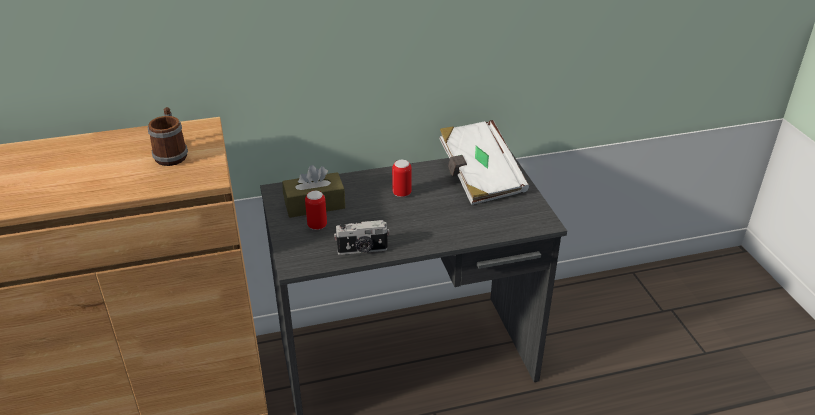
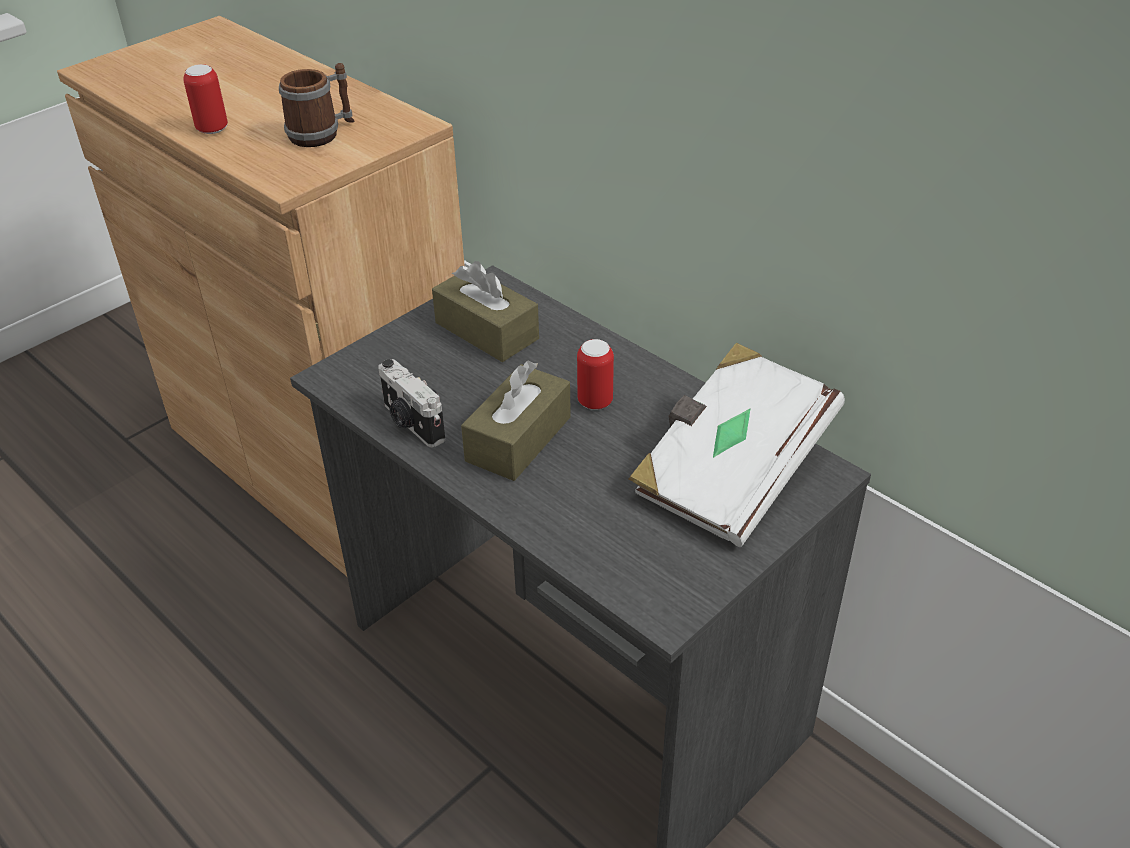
camera: 60 degrees right, 5 degrees up
can [305,191,327,230] -> can moved to [183,64,228,134]
none -> brown tissue box [461,360,571,481]

